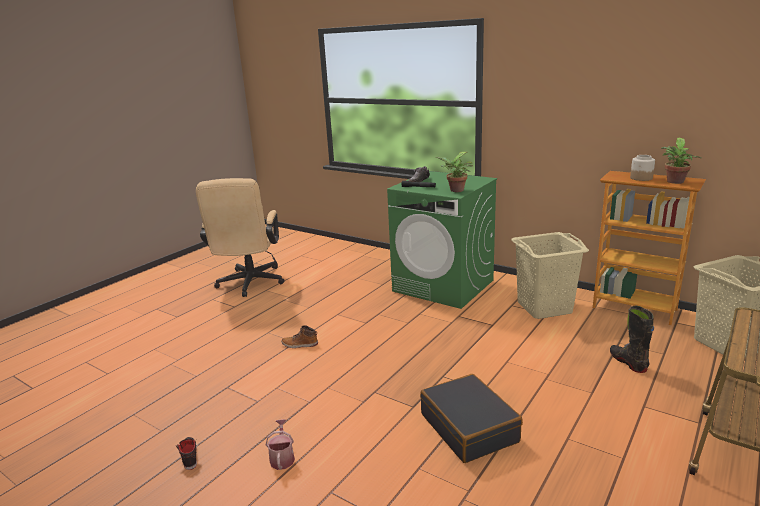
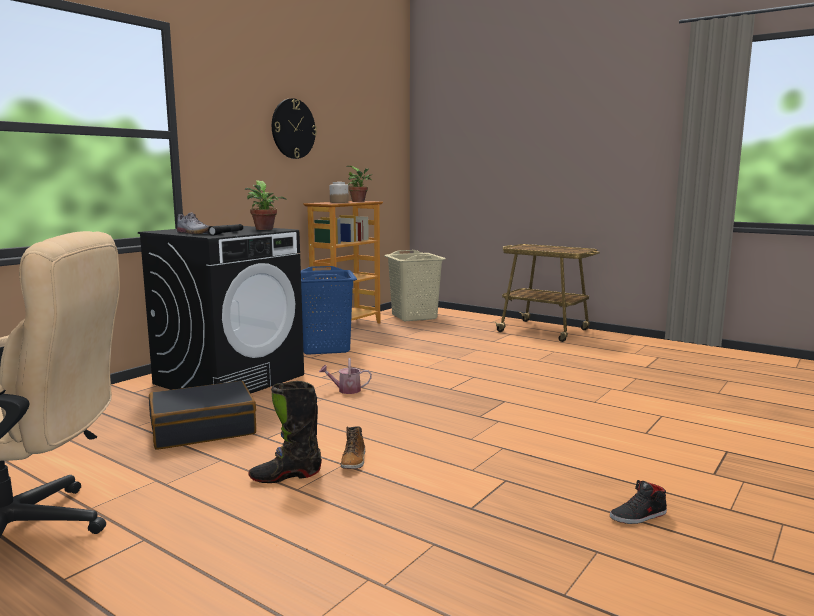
camera: 90 degrees left, 10 degrees down
watering can [266,419,295,470] -> watering can moved to [319,358,372,394]
green washing machine [387,171,497,309] -> black washing machine [138,225,304,393]
black suitcase [420,374,523,463] -> black suitcase moved to [149,381,256,450]
beige laundry basket [511,232,589,319] -> blue laundry basket [301,266,357,355]
black boot [610,306,654,373] -> black boot moved to [248,381,322,483]
none -> wall clock [272,98,317,159]

